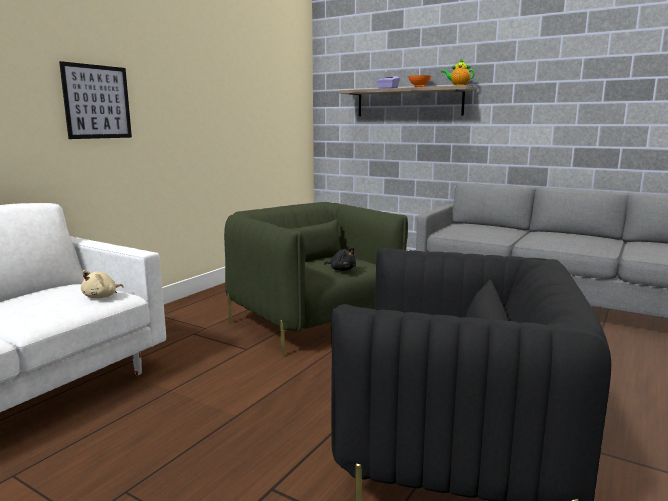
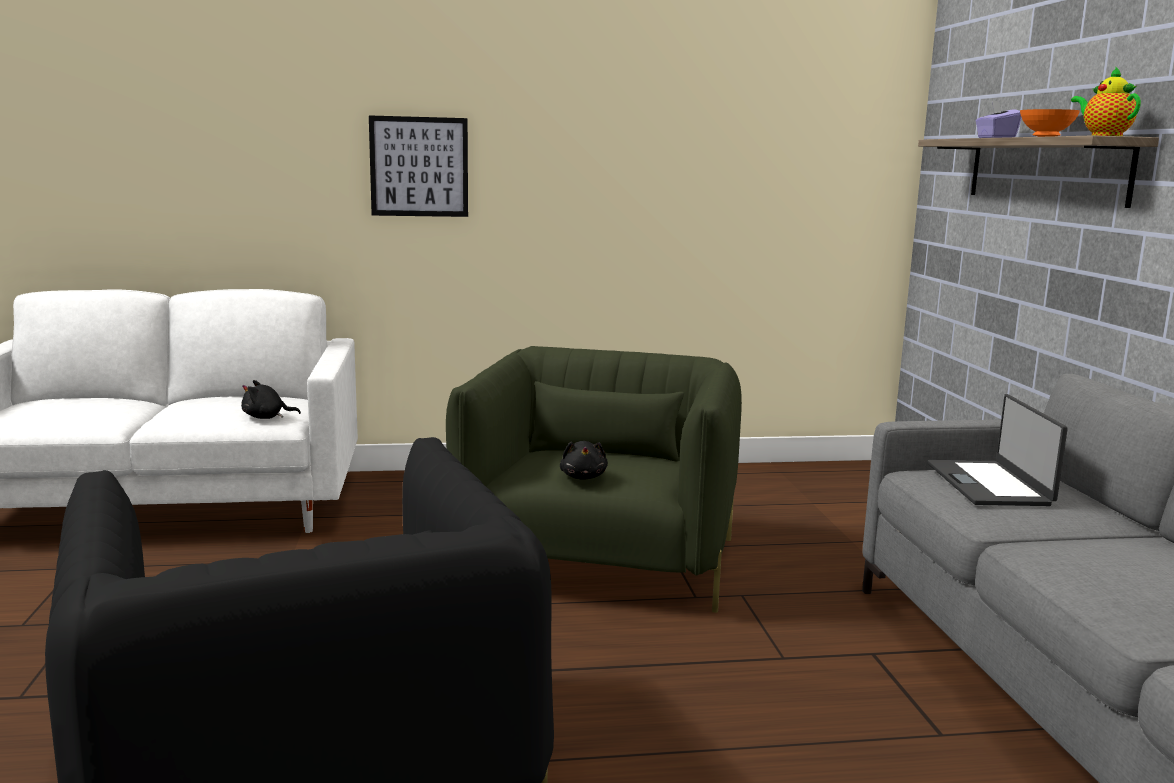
camera: 50 degrees right, 0 degrees up
beige plush toy [81,270,124,298] -> black plush toy [241,380,301,419]
none -> laptop [928,394,1068,506]

